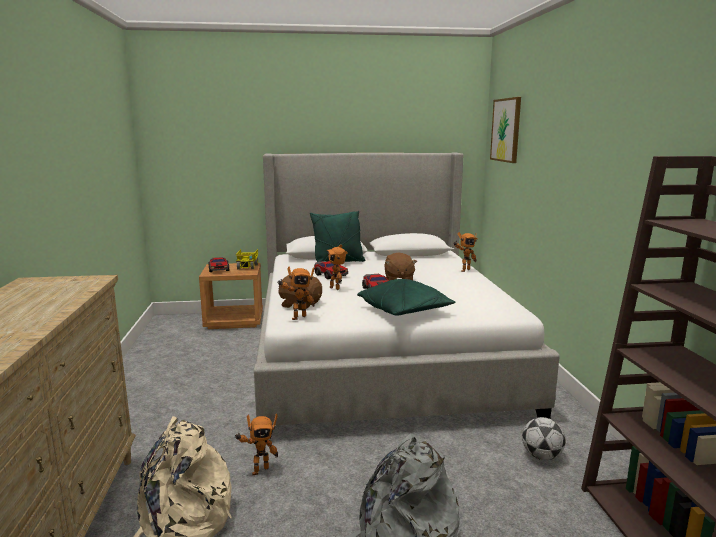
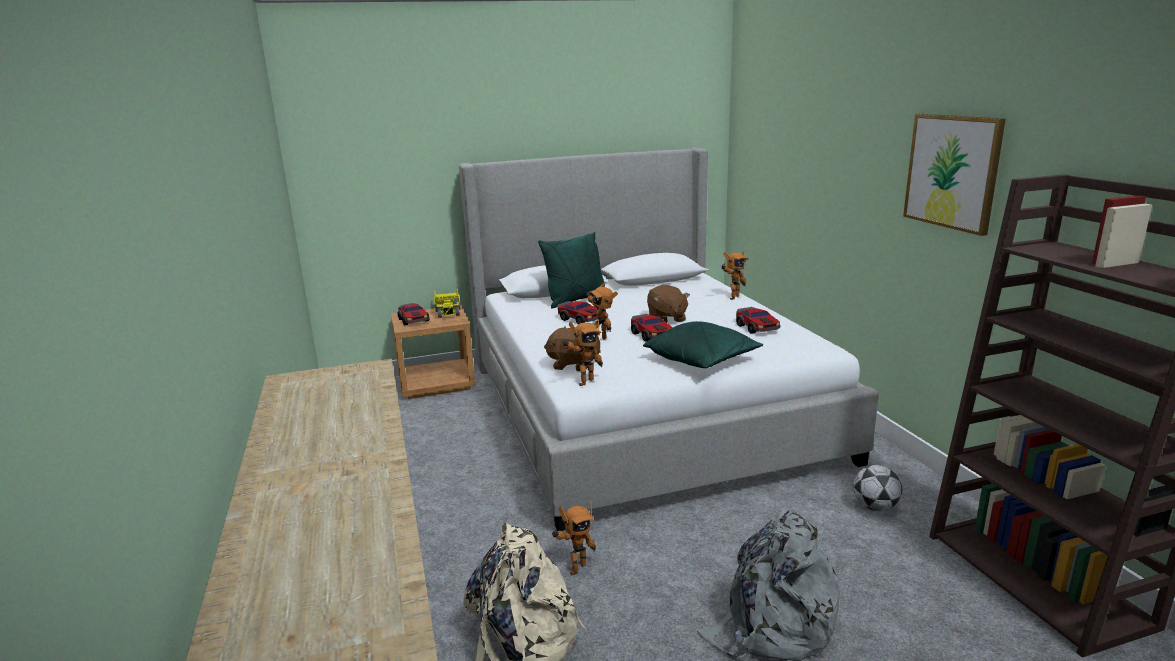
camera: 10 degrees left, 5 degrees up
picture [490,97,521,163] -> picture moved to [903,114,1006,236]
none -> toy car [736,307,780,334]

